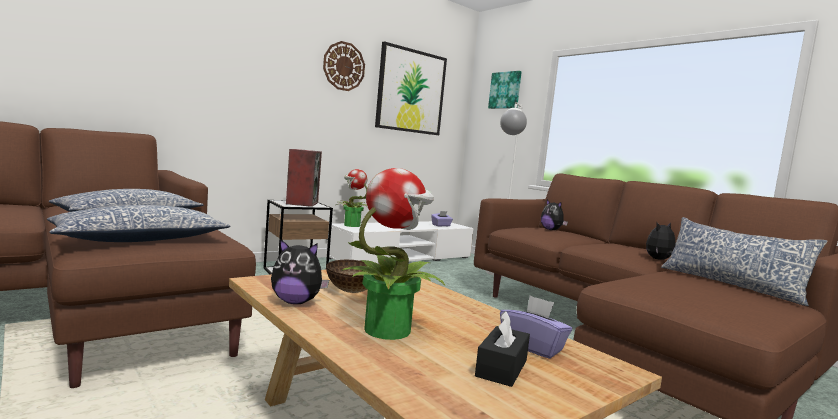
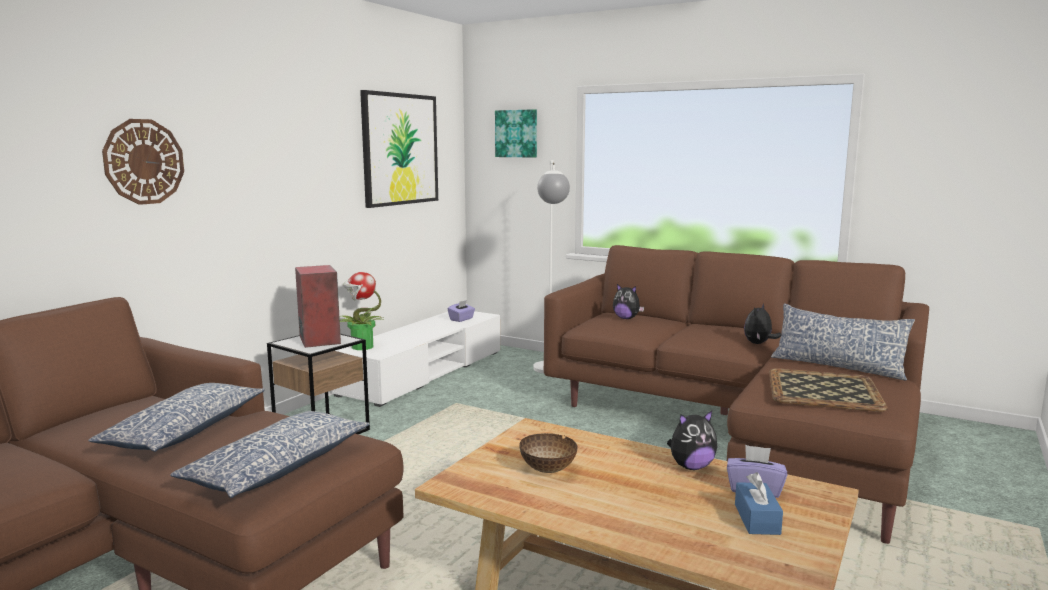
camera: 20 degrees left, 5 degrees up
plush toy [271,239,329,304] -> plush toy moved to [667,411,717,470]
wall clock [323,41,365,91] -> wall clock moved to [102,119,184,205]
potted plant [341,168,445,340] -> none
black tissue box [475,311,530,387] -> blue tissue box [735,472,783,535]
none -> tray [769,368,888,412]

